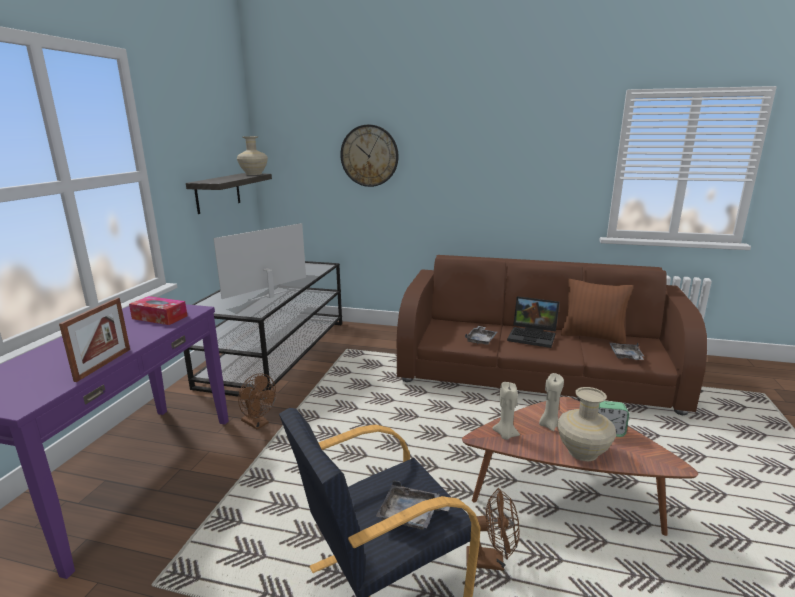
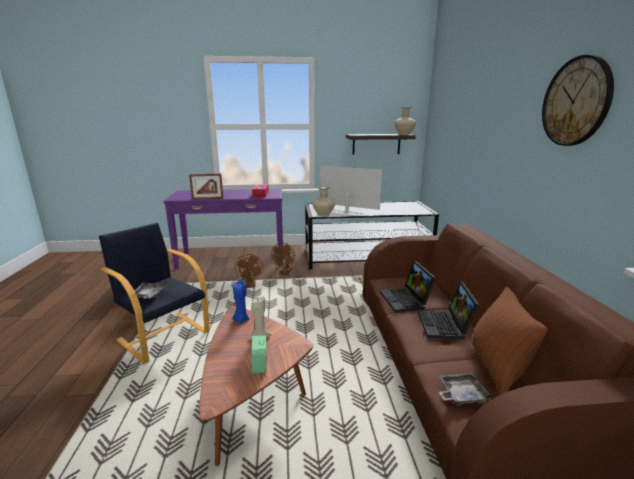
camera: 70 degrees right, 0 degrees up
wall clock [340,125,398,187] -> wall clock moved to [542,55,614,146]
grey tray [465,326,497,345] -> laptop [380,261,436,313]
brown fan [466,488,520,571] -> brown fan moved to [235,254,263,288]
beige candle [492,382,520,440] -> blue candle [233,280,249,324]
beige vase [557,387,616,461] -> beige vase moved to [312,186,335,216]

